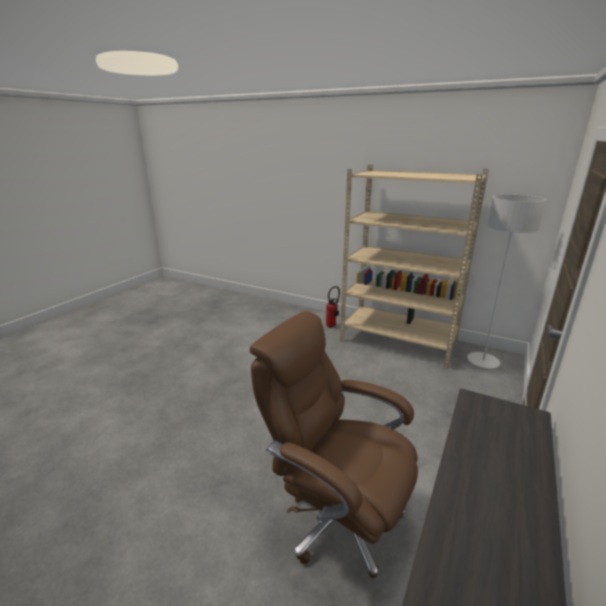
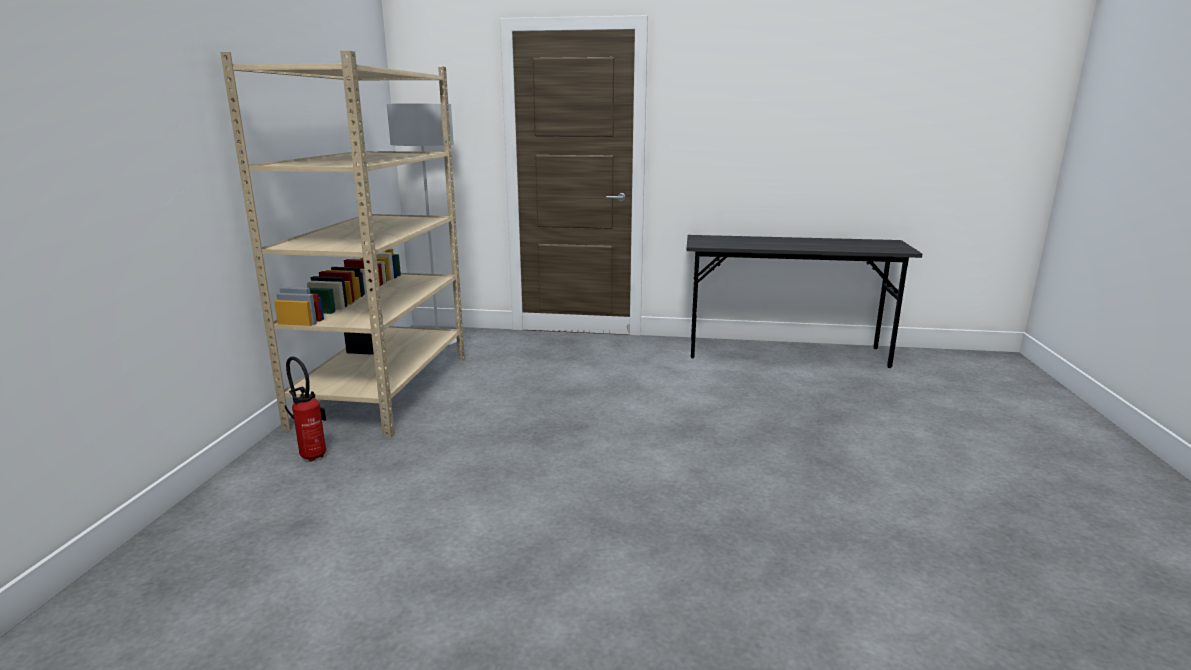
camera: 110 degrees left, 5 degrees down
brown office chair [250,311,418,578] -> none

